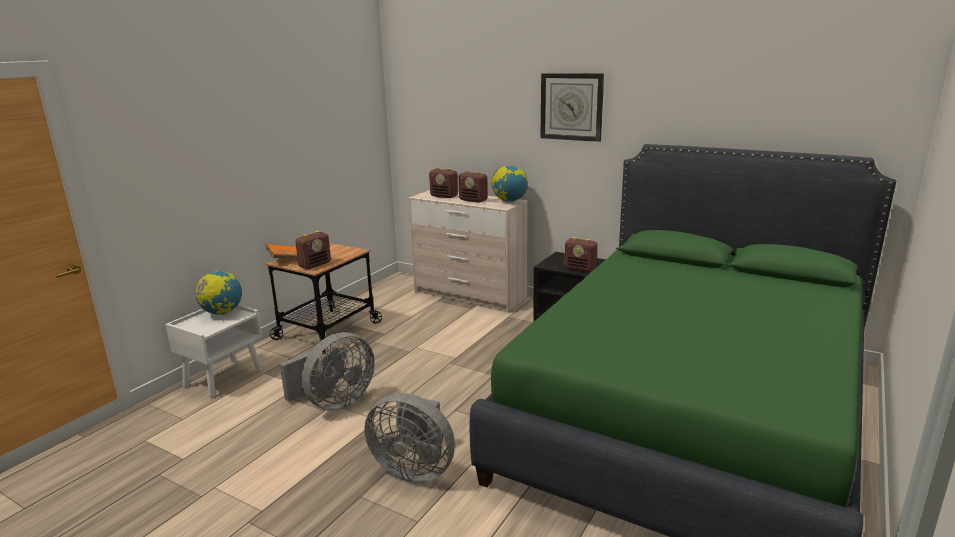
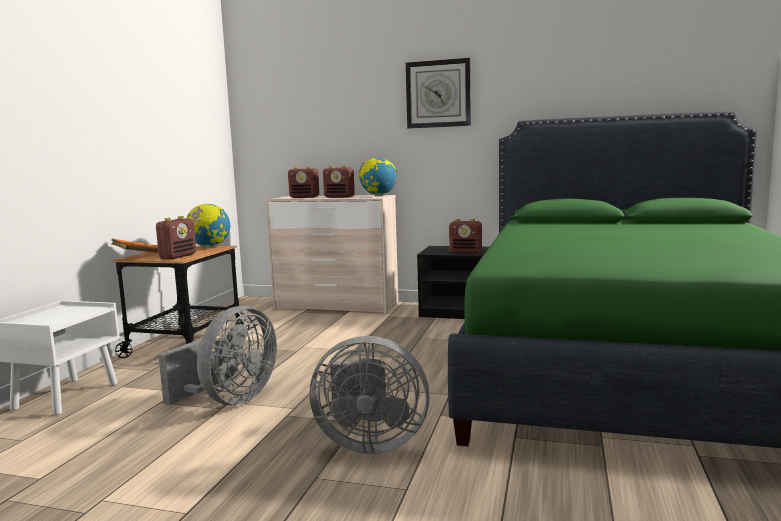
camera: 15 degrees left, 10 degrees down
globe [195,271,242,315] -> globe moved to [186,204,230,248]

